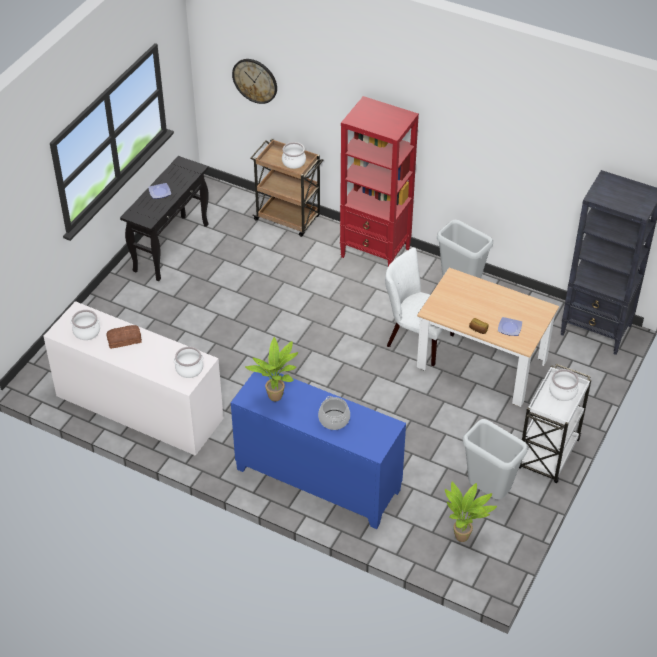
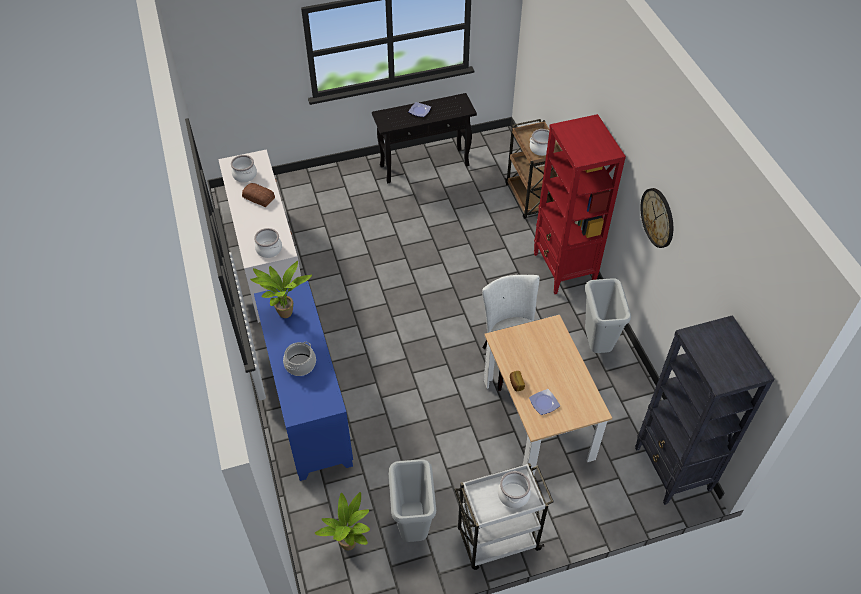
camera: 45 degrees right, 5 degrees up
wall clock [232,59,277,104] -> wall clock moved to [640,188,673,248]

